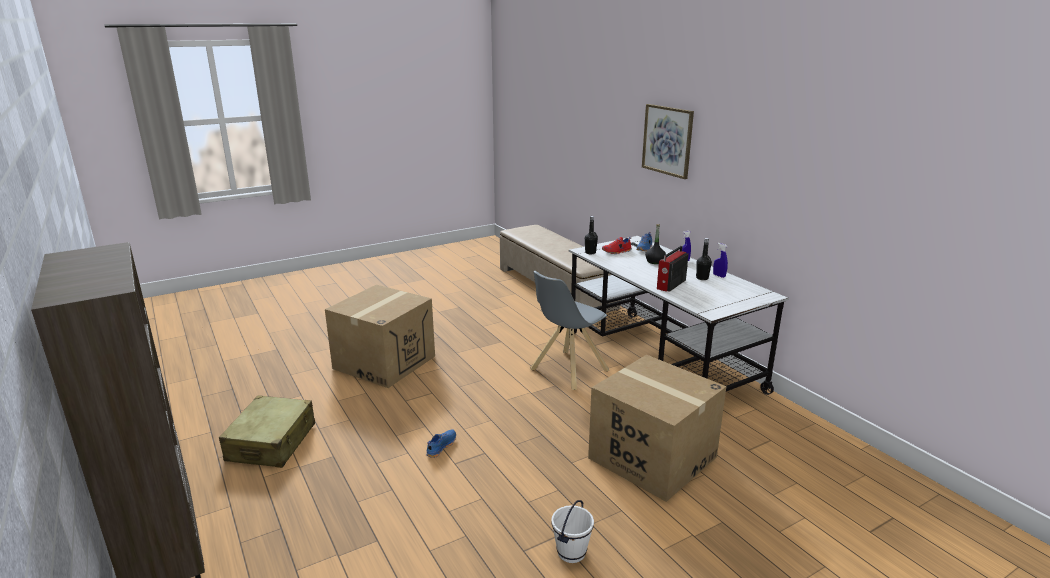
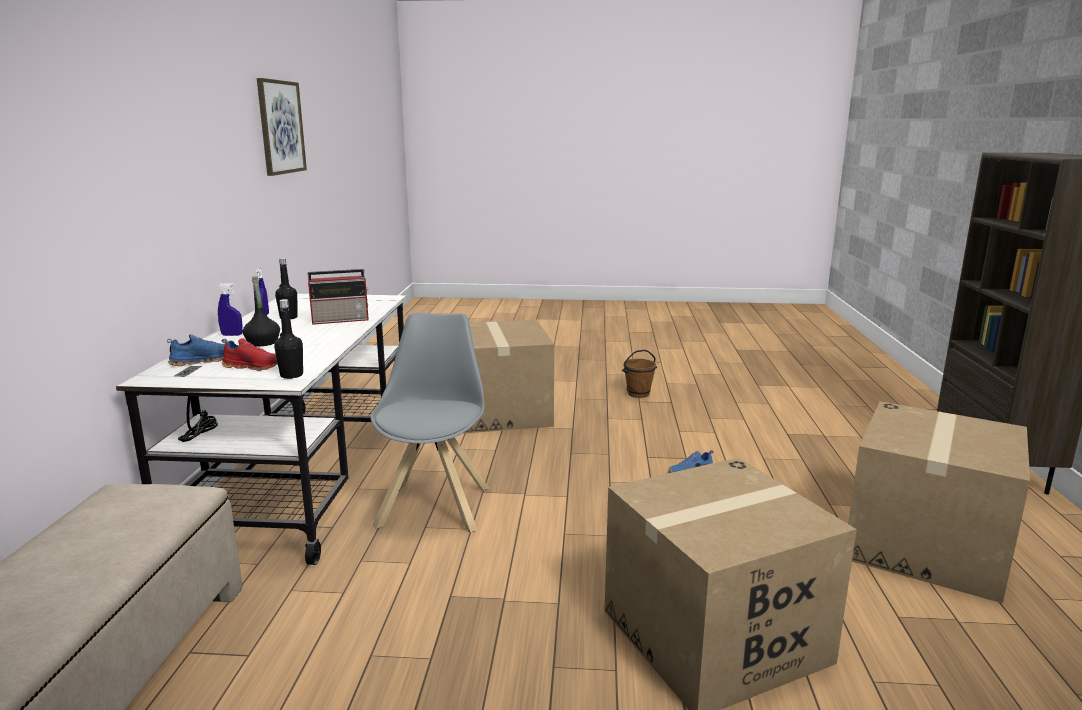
camera: 145 degrees left, 5 degrees down
beige suitcase [219,395,315,468] -> cardboard box [848,401,1030,603]
grey chair [530,271,609,390] -> grey chair turned 75 degrees counterclockwise [371,312,489,532]
white bucket [551,500,594,563] -> brown bucket [622,350,657,398]
picture [642,104,694,179] -> picture moved to [257,78,307,176]

